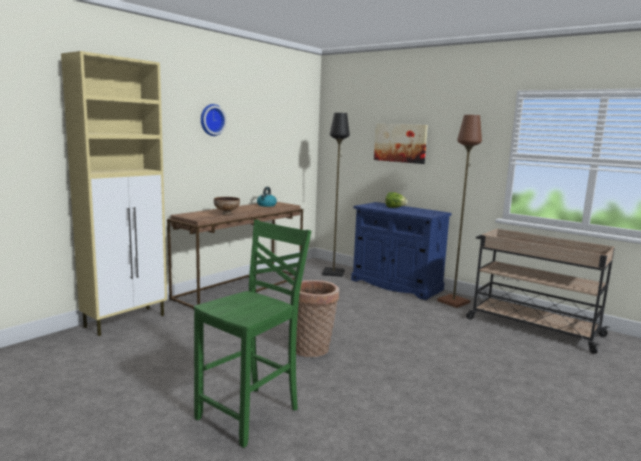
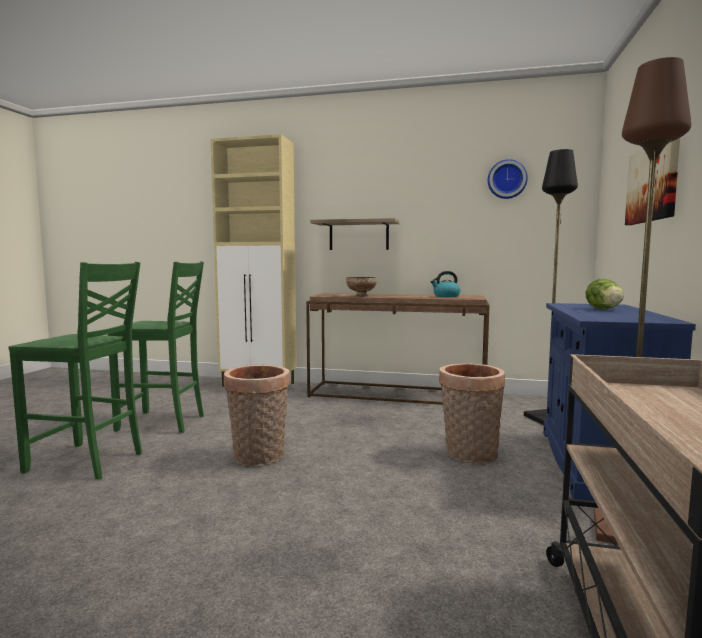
camera: 65 degrees right, 5 degrees down
wall clock [201,104,226,136] -> wall clock moved to [488,159,528,199]
none -> green chair [108,261,204,433]
none -> shelf [310,218,400,250]
none -> basket [439,363,505,464]

